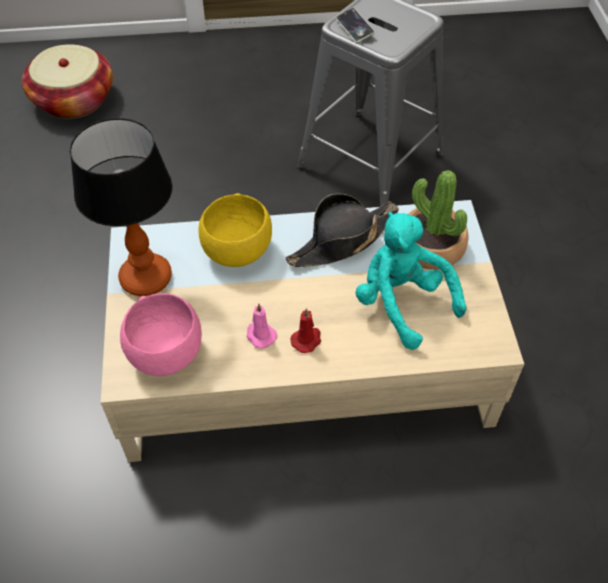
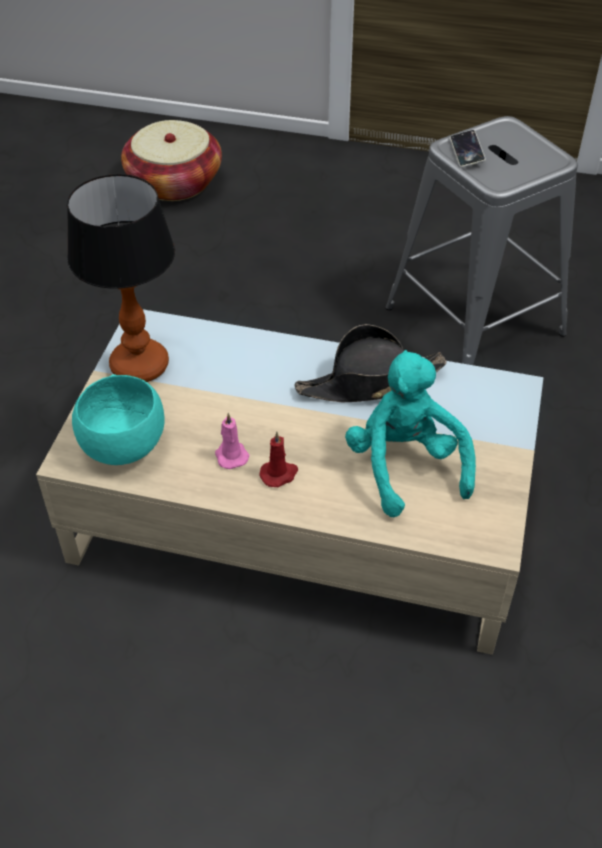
camera: 20 degrees right, 5 degrees down
pink bowl [120,293,202,376] -> turquoise bowl [72,374,165,465]
yellow bowl [198,193,272,267] -> none
potted plant [408,170,469,270] -> none

